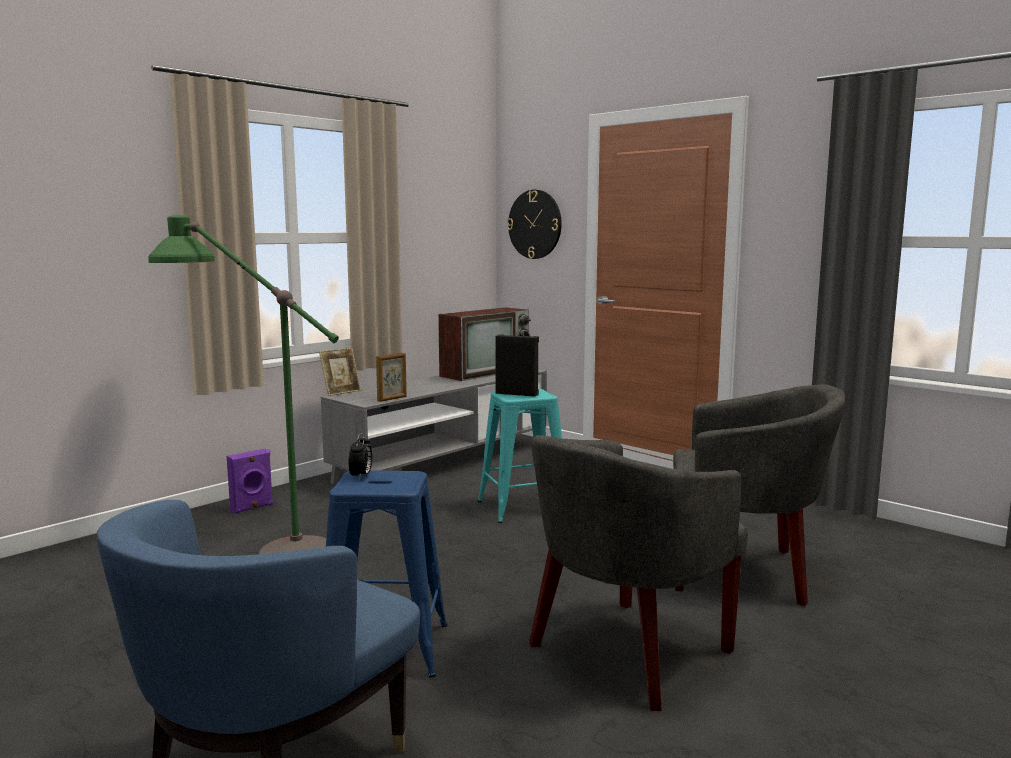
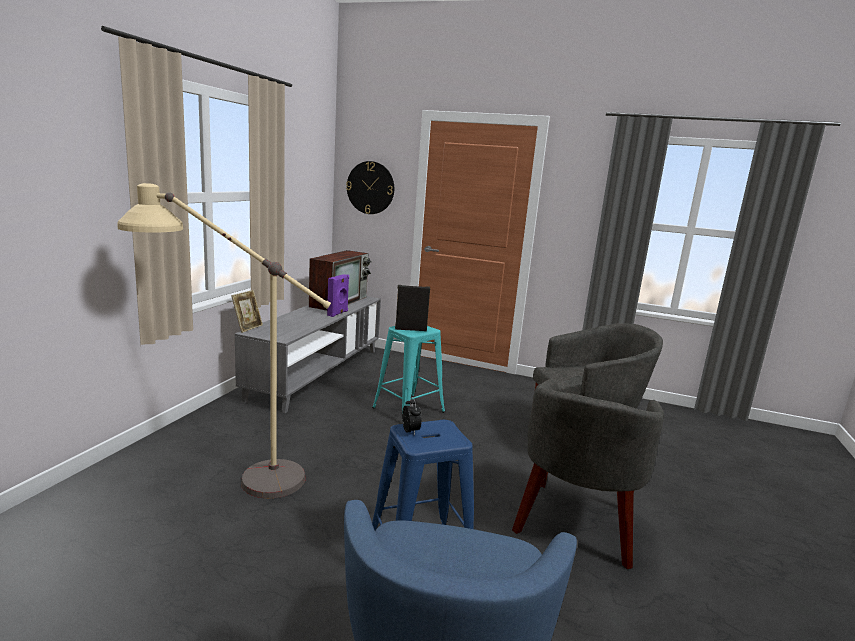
camera: 25 degrees left, 5 degrees up
green floor lamp [148,215,339,554] -> beige floor lamp [117,183,331,498]
purple speaker [227,448,273,514] -> purple speaker moved to [327,274,349,317]
picture frame [376,353,407,402] -> none

